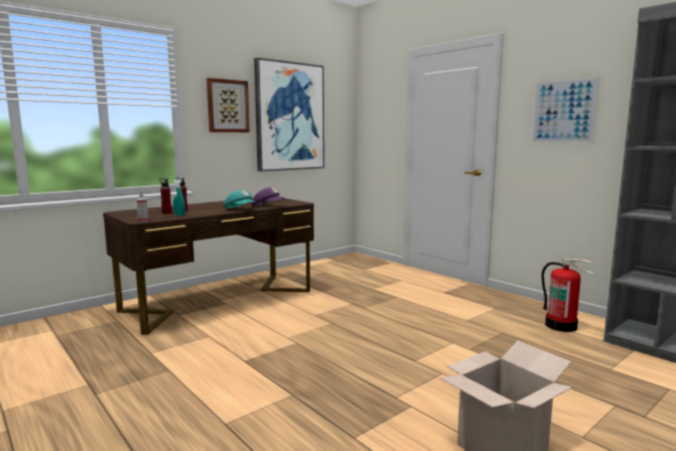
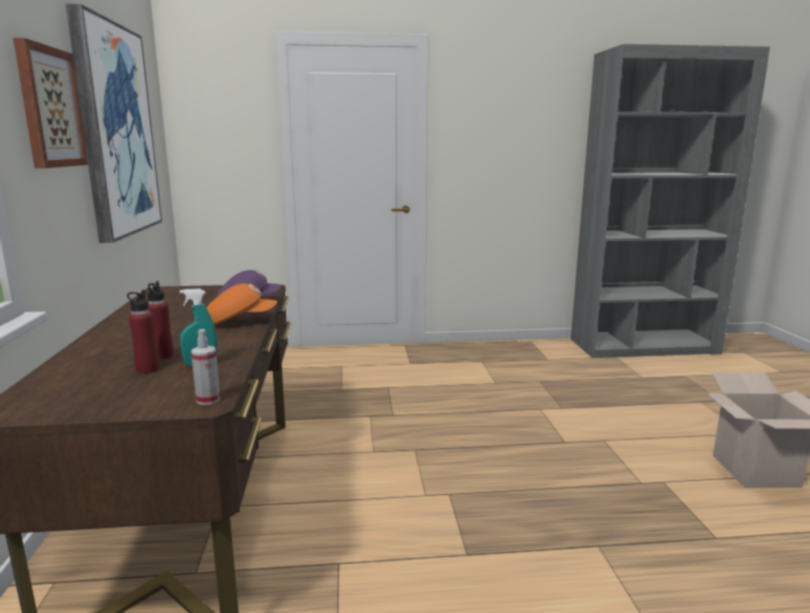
camera: 55 degrees left, 5 degrees up
turquoise cap [224,190,255,208] -> orange cap [207,283,277,325]
picture [532,76,600,143] -> none
fire extinguisher [542,259,594,332] -> none

